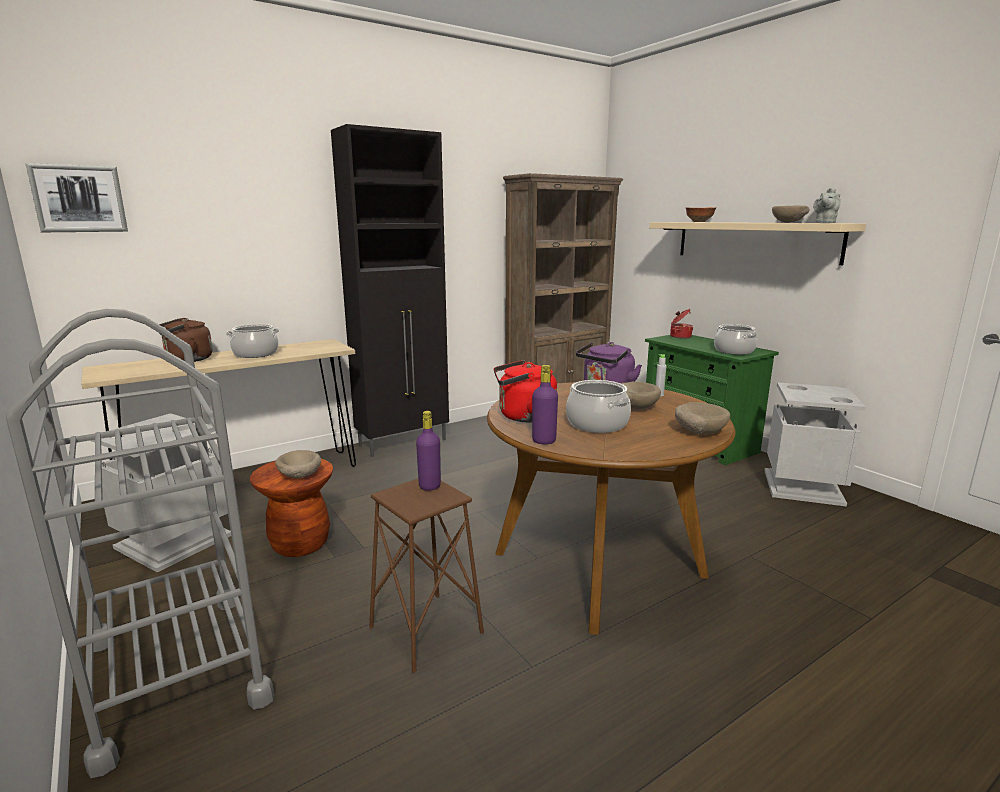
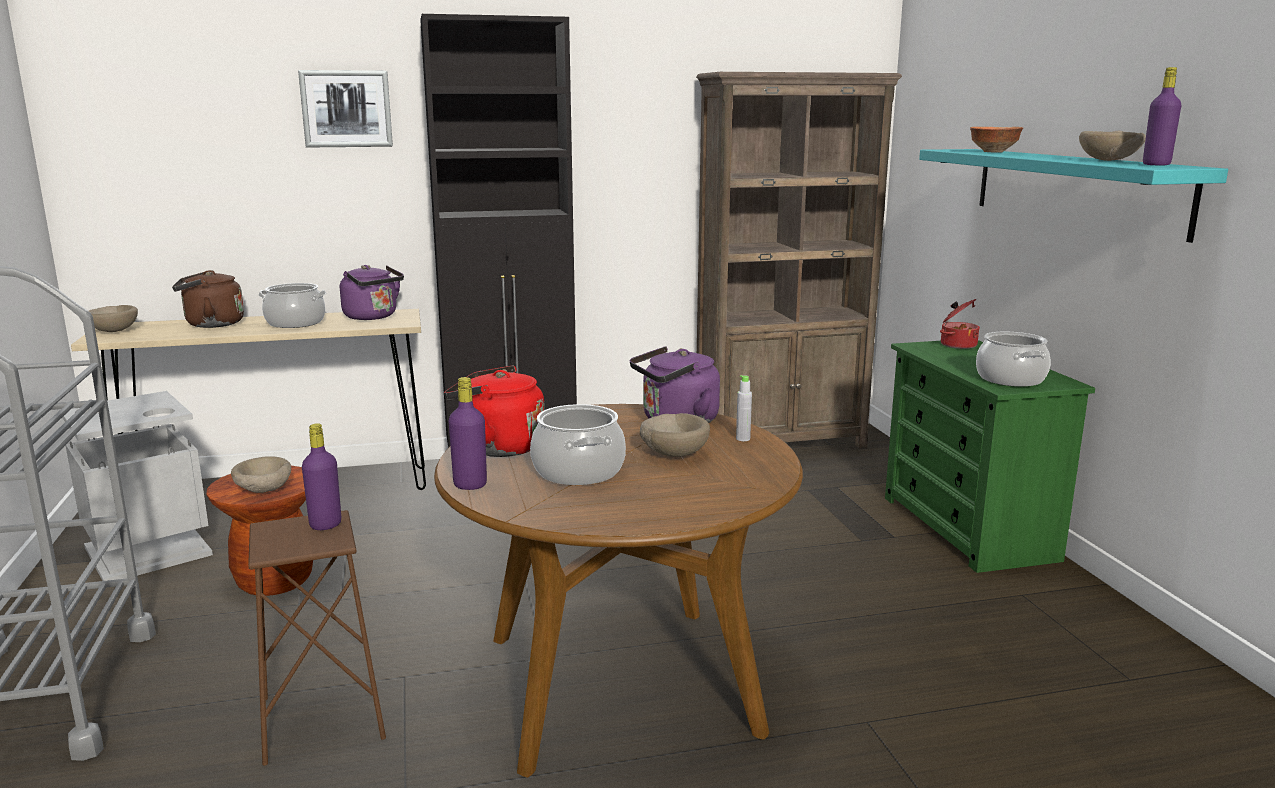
camera: 20 degrees right, 0 degrees up
picture [25,163,128,232] -> picture moved to [298,70,393,147]
beige shelf [649,222,866,265] -> turquoise shelf [919,149,1228,243]
beige bowl [675,402,730,434] -> beige bowl moved to [88,305,138,332]
grey trash can [764,382,866,507] -> none
grey teapot [813,187,841,223] -> purple bottle [1143,67,1181,165]
none -> purple kettle [340,265,404,320]

